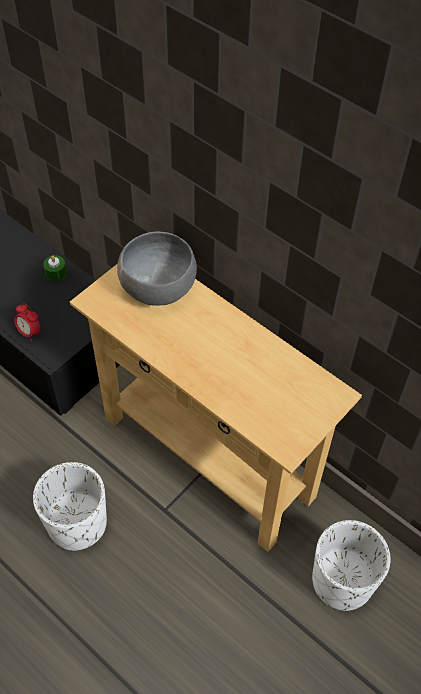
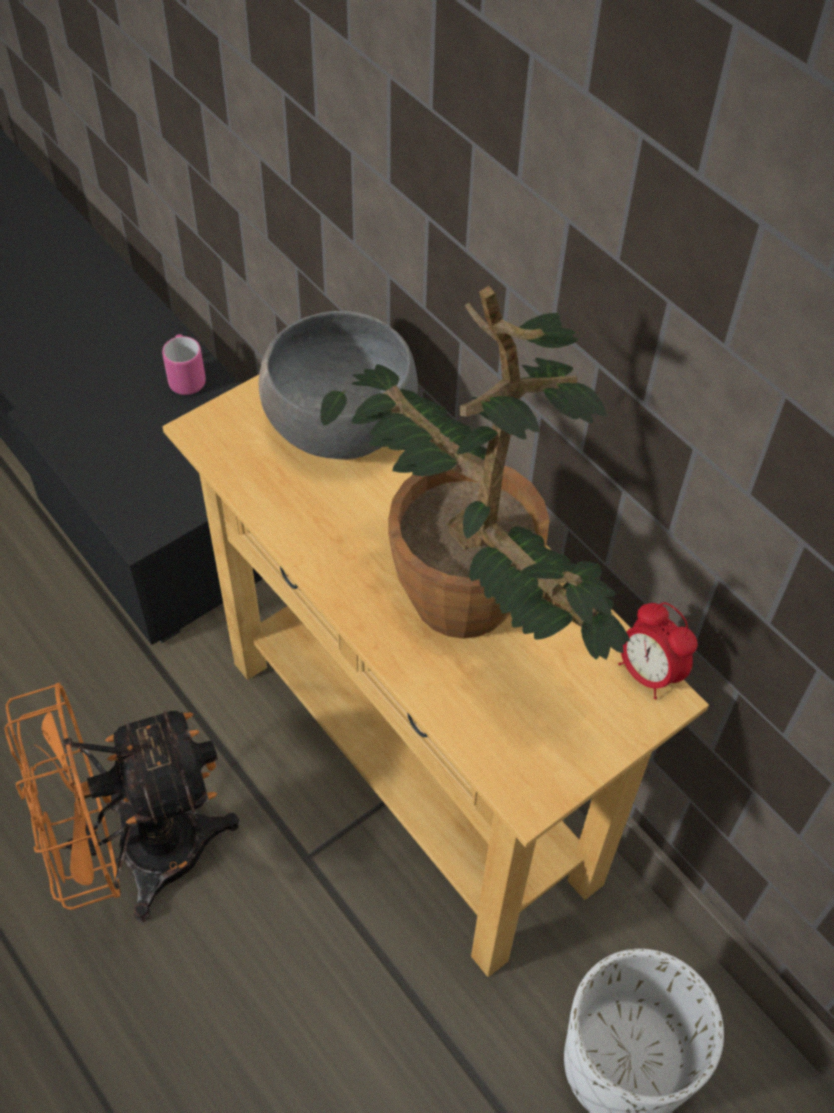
camera: 10 degrees right, 0 degrees up
alarm clock [14,303,40,342] -> alarm clock moved to [618,602,698,699]
white planter [33,462,107,551] -> orange fan [4,683,240,923]
green candle [43,255,67,281] -> pink mug [162,334,206,395]
none -> potted plant [321,286,630,660]

